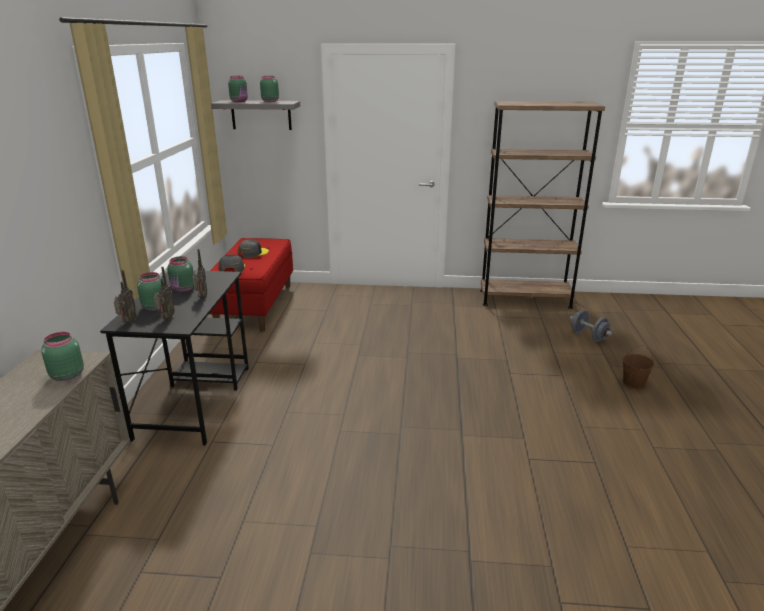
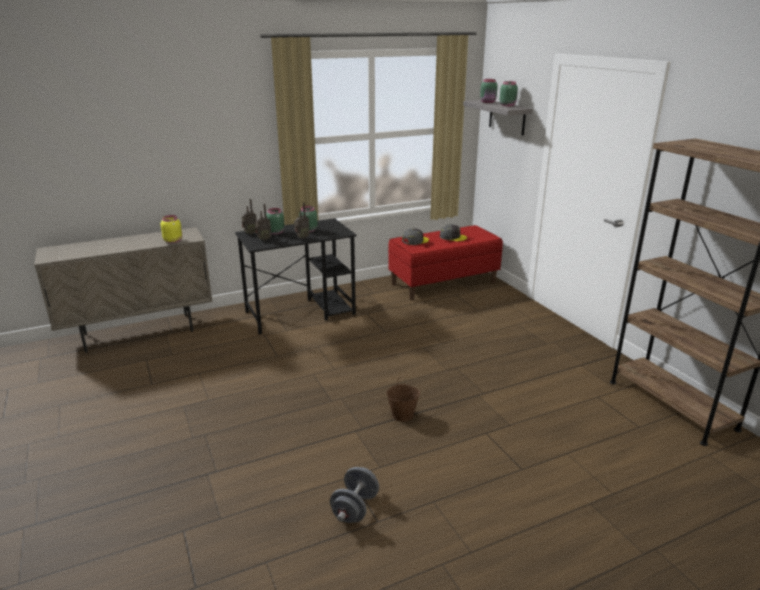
camera: 60 degrees right, 0 degrees up
green jar [41,332,84,381] -> yellow jar [161,215,182,243]
grey dumbbell [569,310,613,342] -> grey dumbbell moved to [330,467,379,523]
brown bucket [623,345,654,389] -> brown bucket moved to [386,376,420,421]

